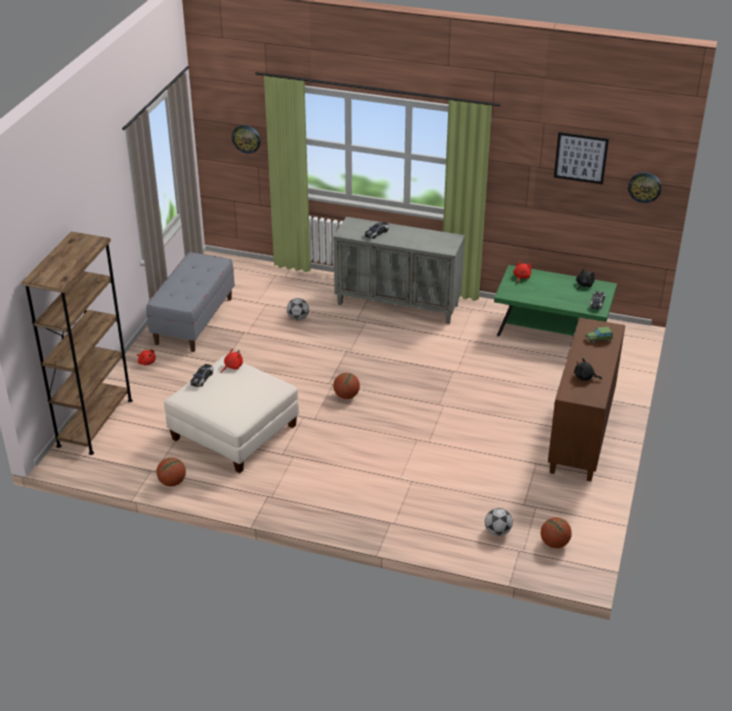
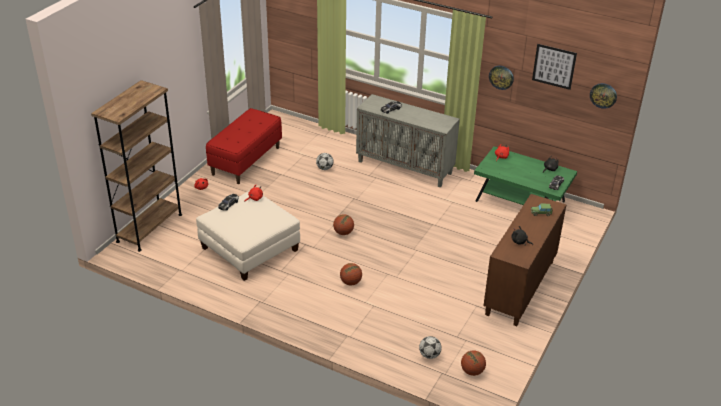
camera: 10 degrees right, 0 degrees up
grey bench [146,252,235,352] -> red bench [206,108,282,184]
basketball [157,457,186,486] -> basketball moved to [340,263,362,285]
wall clock [232,125,261,154] -> wall clock moved to [489,66,514,90]

